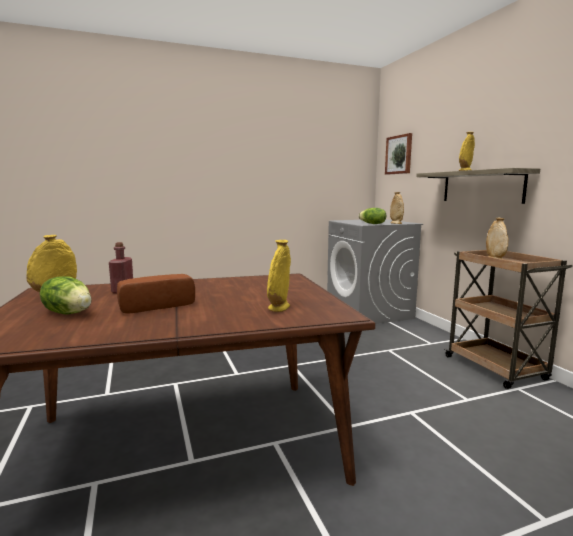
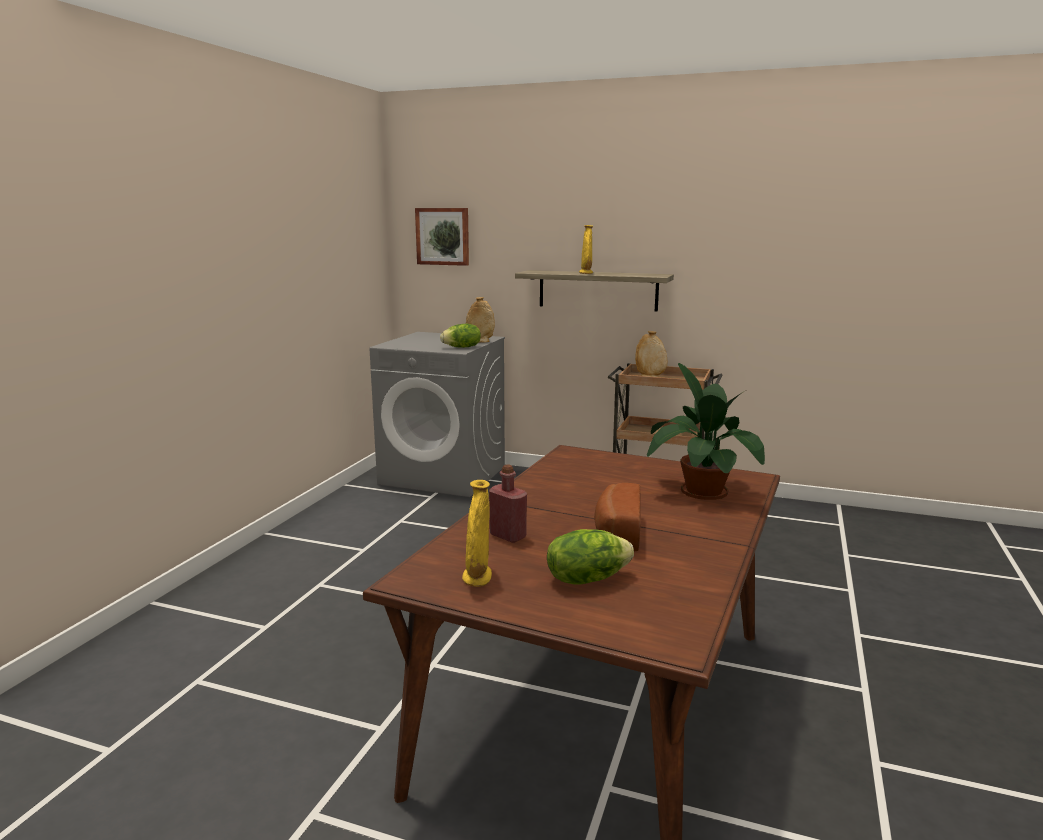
camera: 50 degrees left, 5 degrees up
yellow vase [267,240,291,312] -> potted plant [647,363,765,500]

